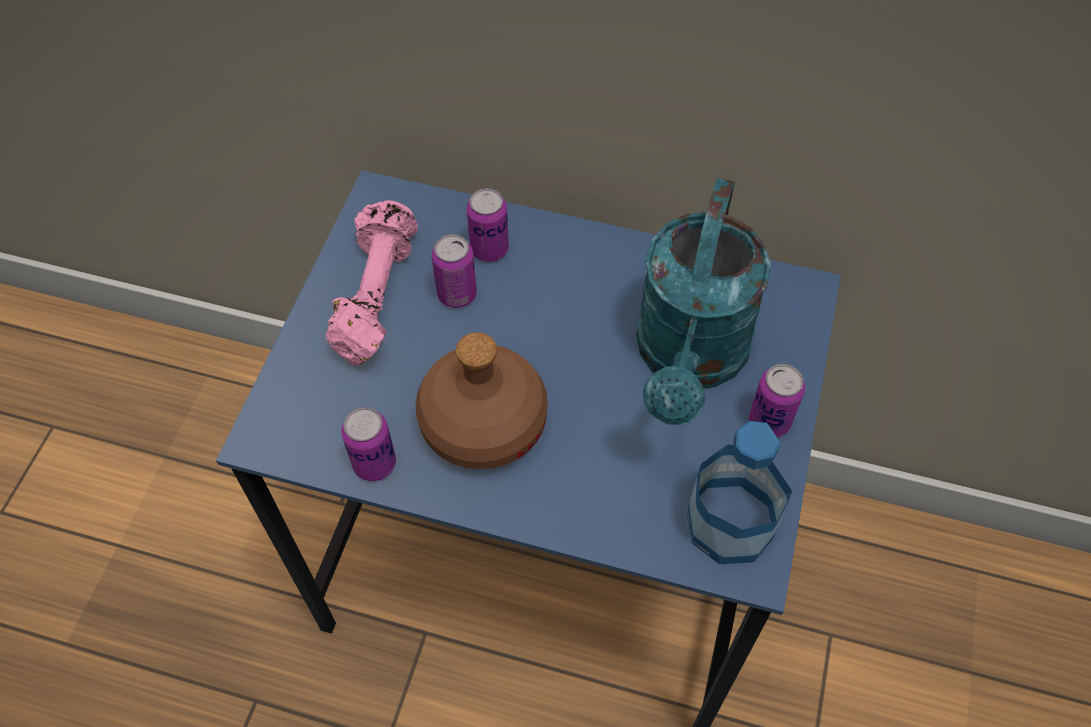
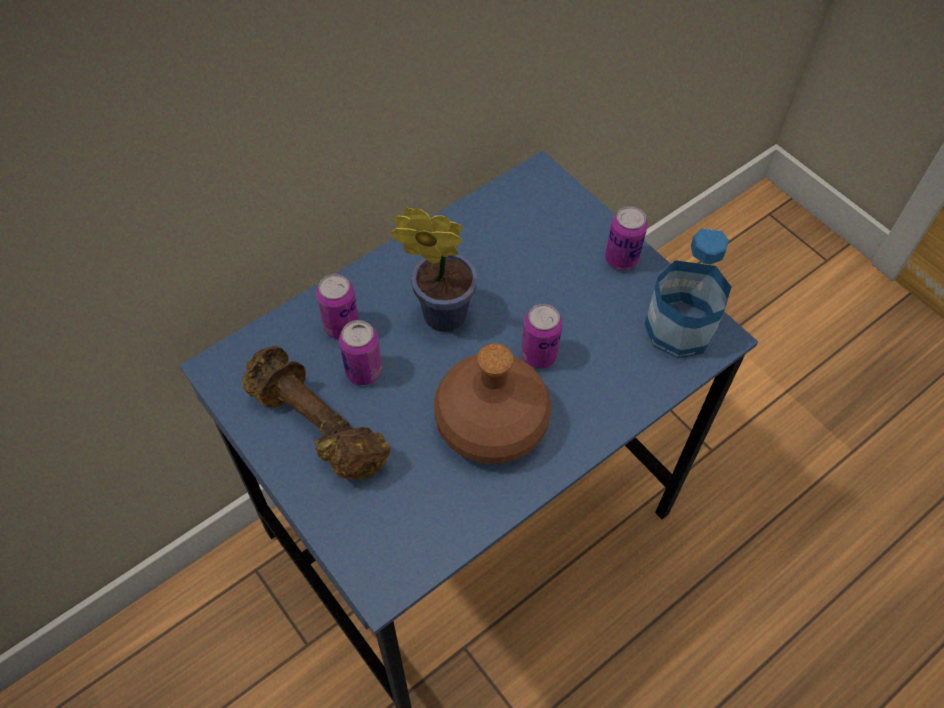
camera: 55 degrees left, 0 degrees up
pink dumbbell [326,200,418,365] -> brown dumbbell [242,346,390,480]
can [341,407,396,481] -> can moved to [521,304,562,369]
turquoise watering can [636,178,771,425] -> none
none -> potted plant [391,208,478,332]

